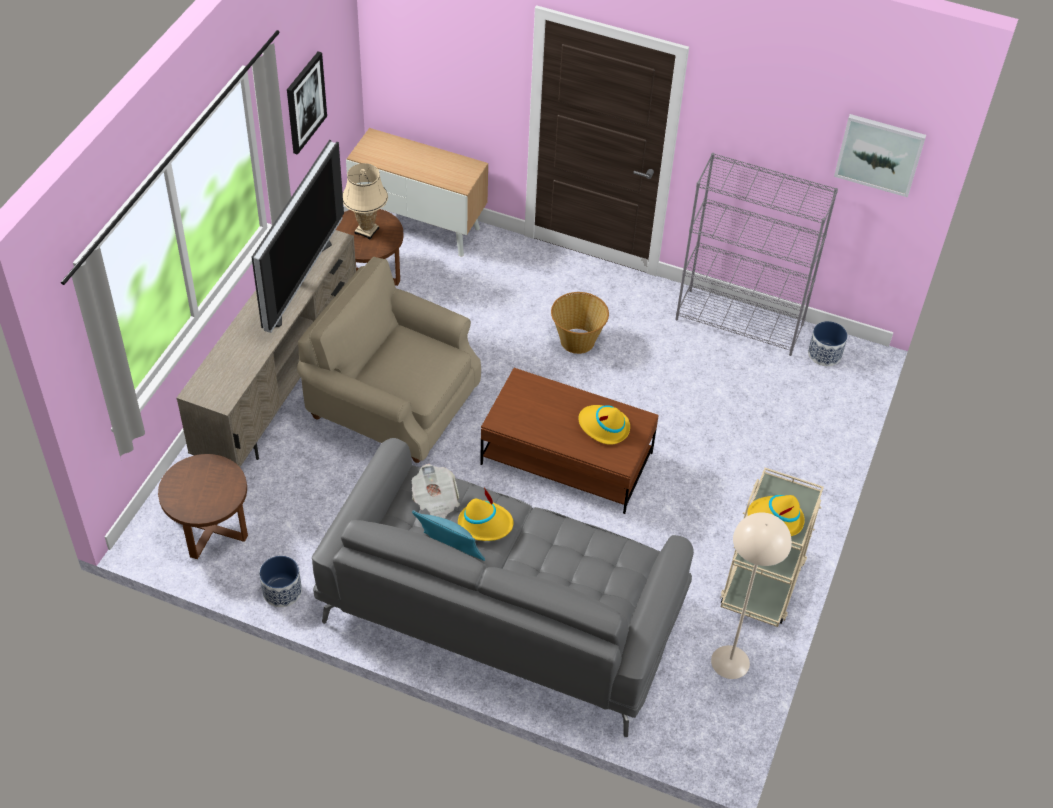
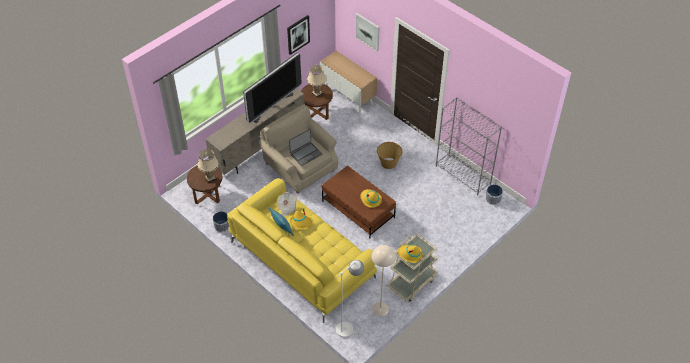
camera: 25 degrees right, 0 degrees up
grey sofa [312,438,694,737] -> yellow sofa [227,178,377,323]
picture [834,114,926,197] -> picture moved to [355,13,380,51]
none -> beige table lamp [197,149,219,183]
none -> laptop [289,129,322,166]
none -> white floor lamp [336,260,364,338]

